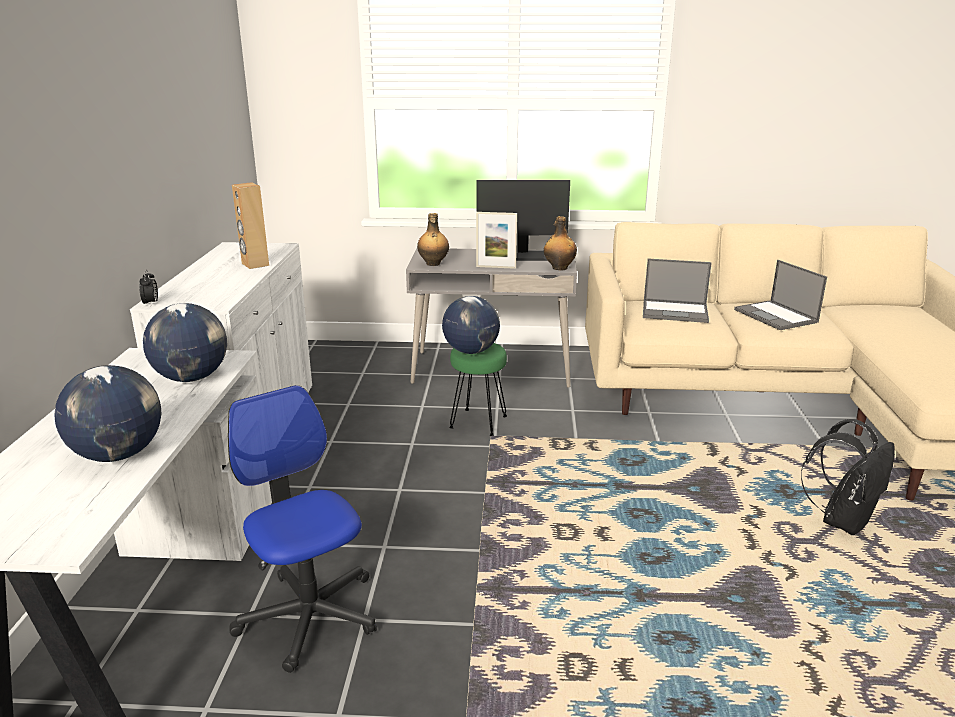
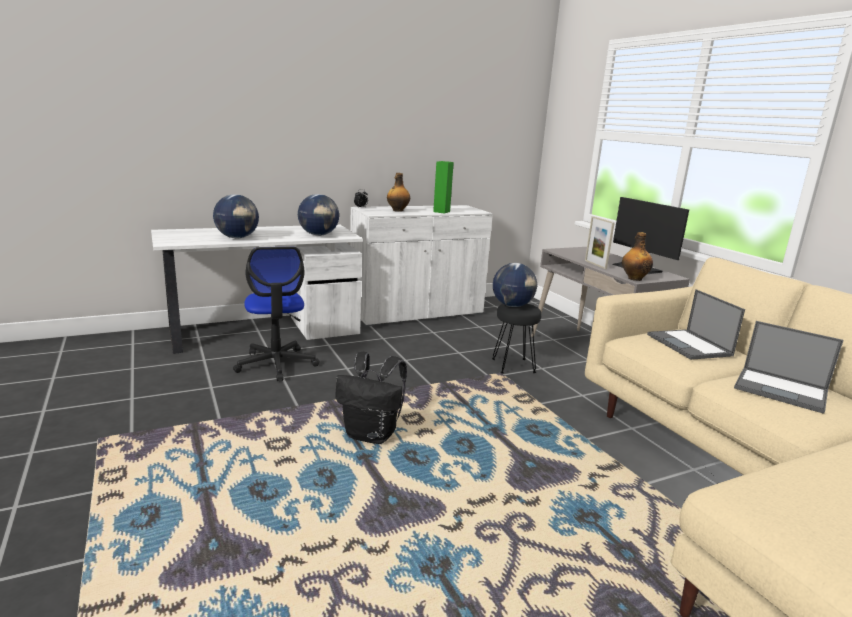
camera: 60 degrees right, 5 degrees down
office chair [228,385,377,673] -> office chair turned 135 degrees clockwise [233,247,320,381]
brown speaker [232,182,269,269] -> green speaker [433,161,454,214]
bottle [417,213,449,266] -> bottle moved to [387,173,410,212]
green stool [449,343,507,436] -> black stool [492,304,541,374]
laptop [734,260,827,330] -> laptop turned 90 degrees counterclockwise [734,321,844,414]
black backpack [801,419,895,535] -> black backpack moved to [335,352,407,444]

